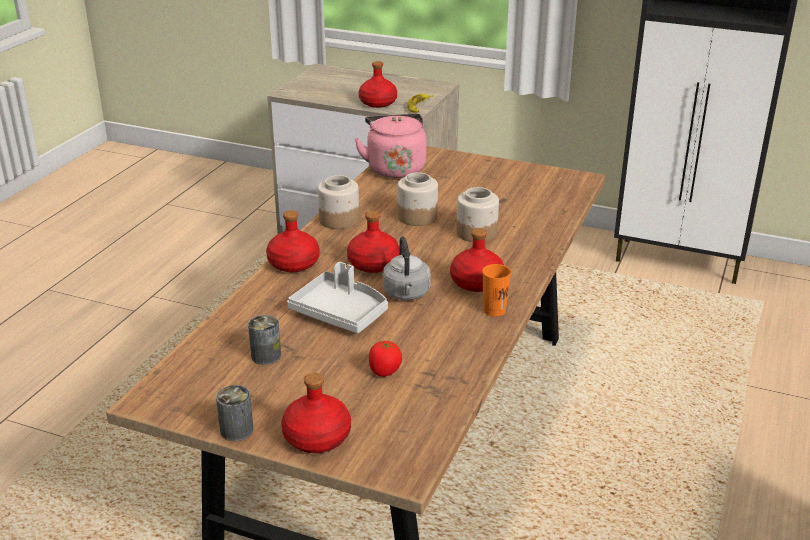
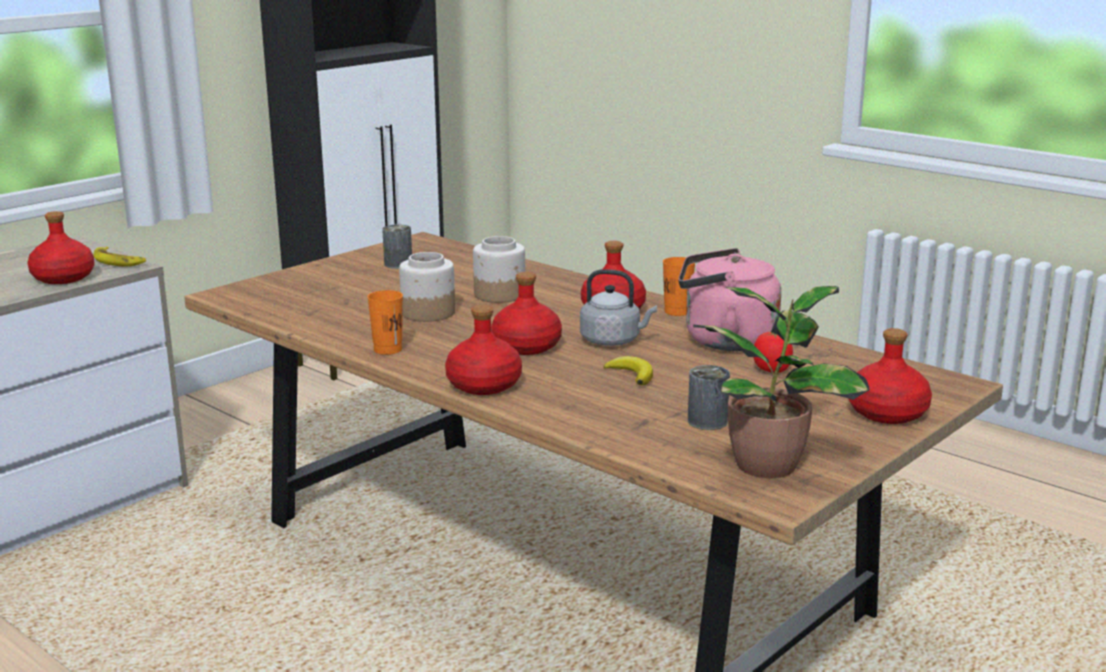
camera: 70 degrees left, 10 degrees down
can [216,385,253,441] -> can moved to [382,225,412,269]
grey tray [287,262,388,333] -> banana [603,356,653,385]
jar [318,175,359,229] -> orange cup [367,290,403,355]
pink kettle [354,114,426,178] -> pink kettle moved to [678,248,781,351]
none -> potted plant [693,286,869,478]

